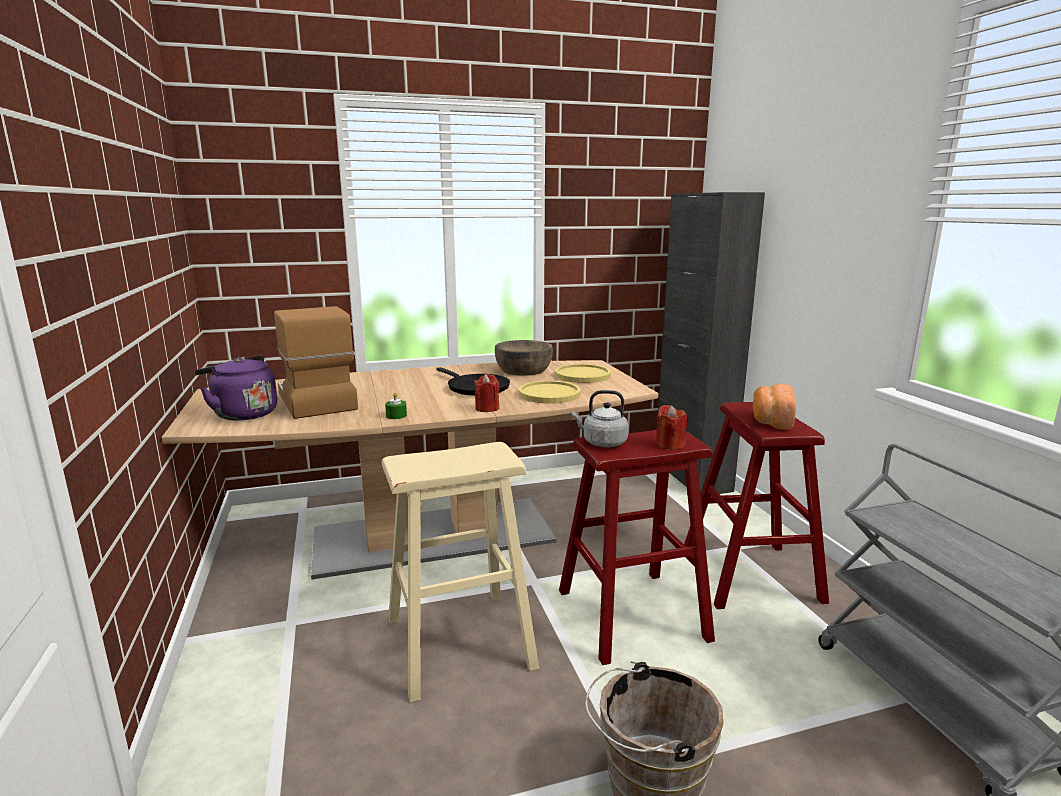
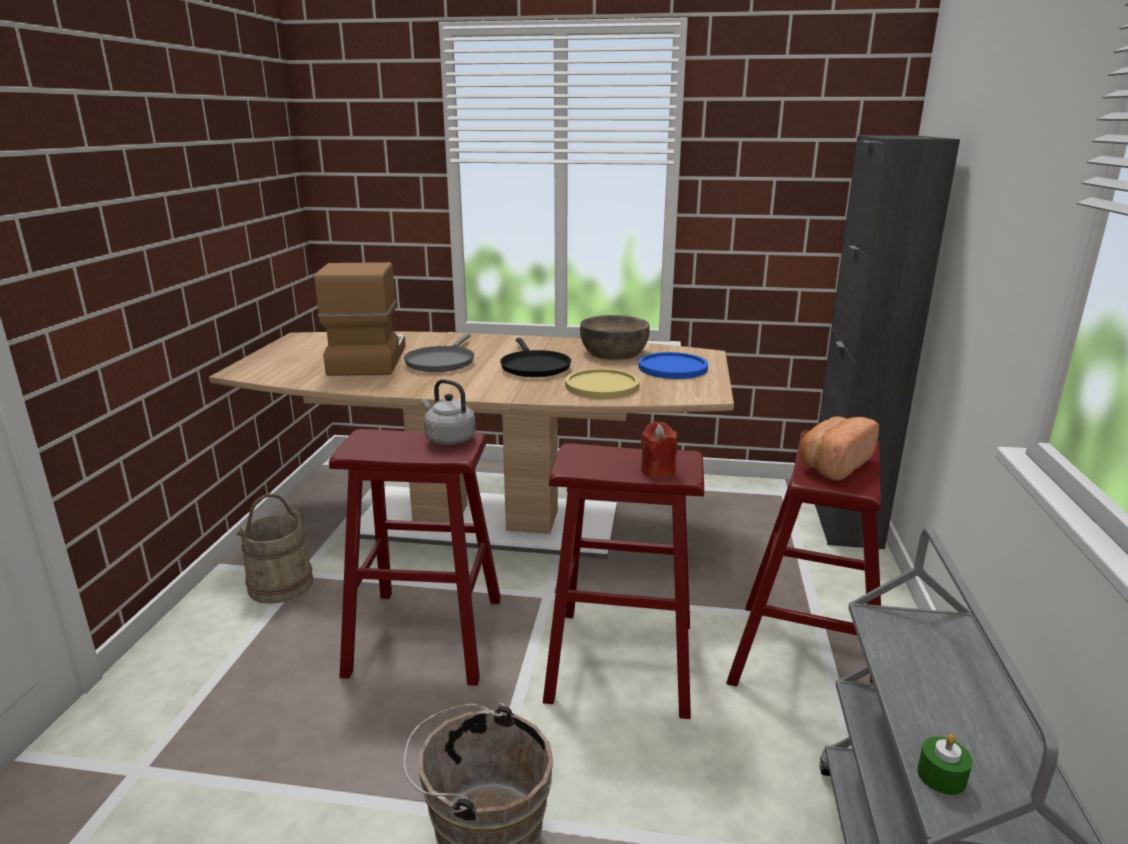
camera: 25 degrees right, 5 degrees up
purple kettle [195,355,277,421] -> none
beige stool [382,442,539,703] -> red stool [329,429,501,686]
green candle [385,392,407,419] -> green candle moved to [917,734,973,795]
red candle [474,374,500,412] -> none
yellow plate [555,364,611,383] -> blue plate [638,352,708,379]
grey kettle [572,390,629,447] -> grey kettle moved to [421,379,476,445]
none -> beige bucket [236,494,313,604]
none -> grey frying pan [404,334,474,372]

